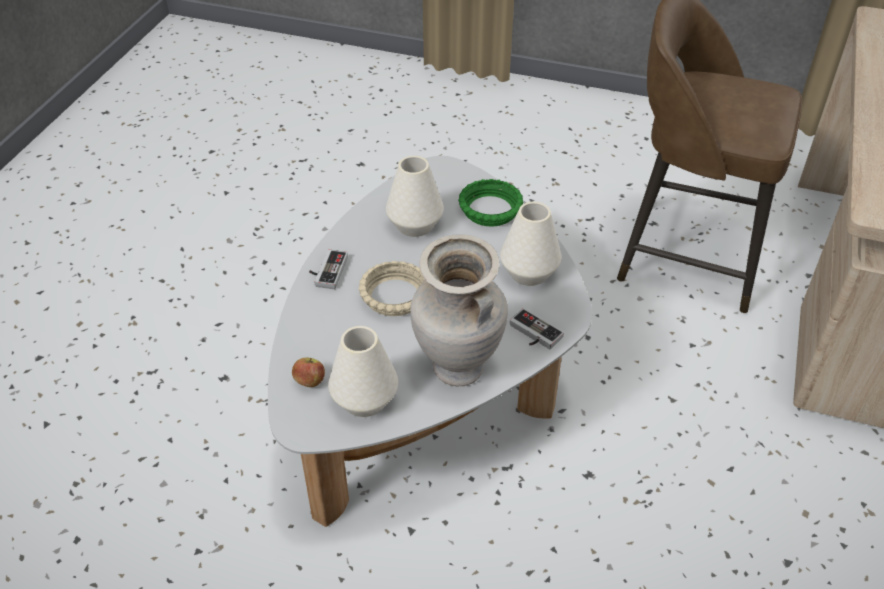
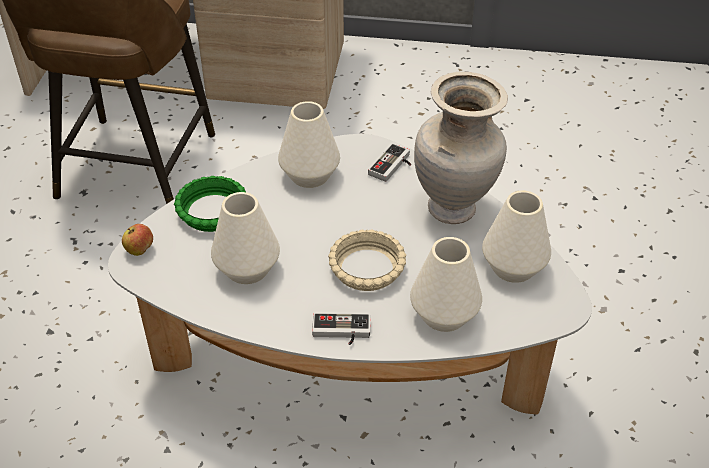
camera: 100 degrees left, 0 degrees up
apple [292,358,325,387] -> apple moved to [122,224,153,256]
none -> white vase [410,237,482,332]

